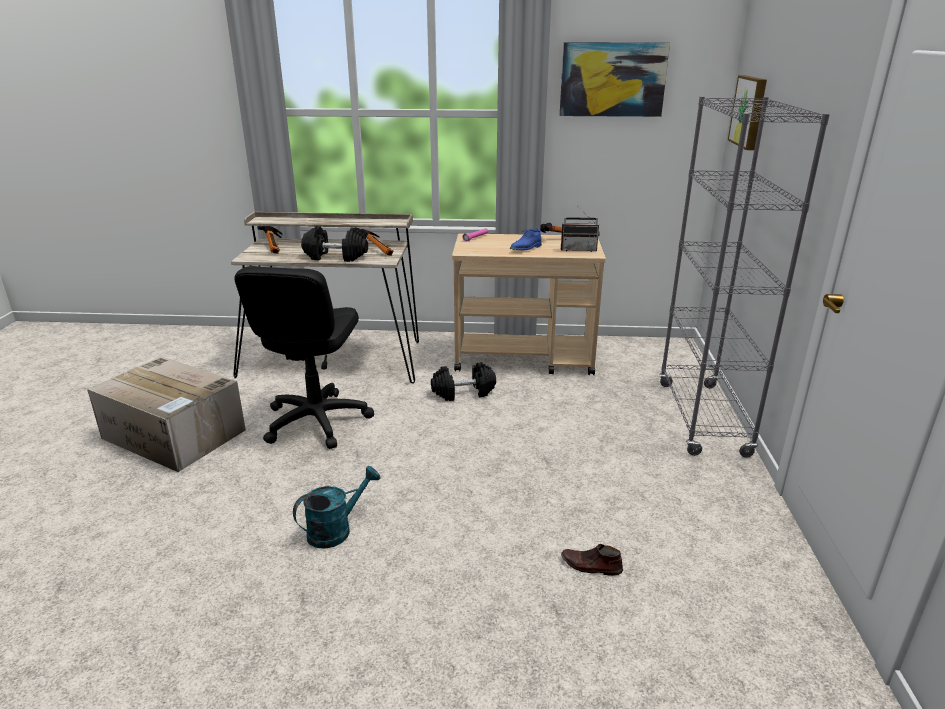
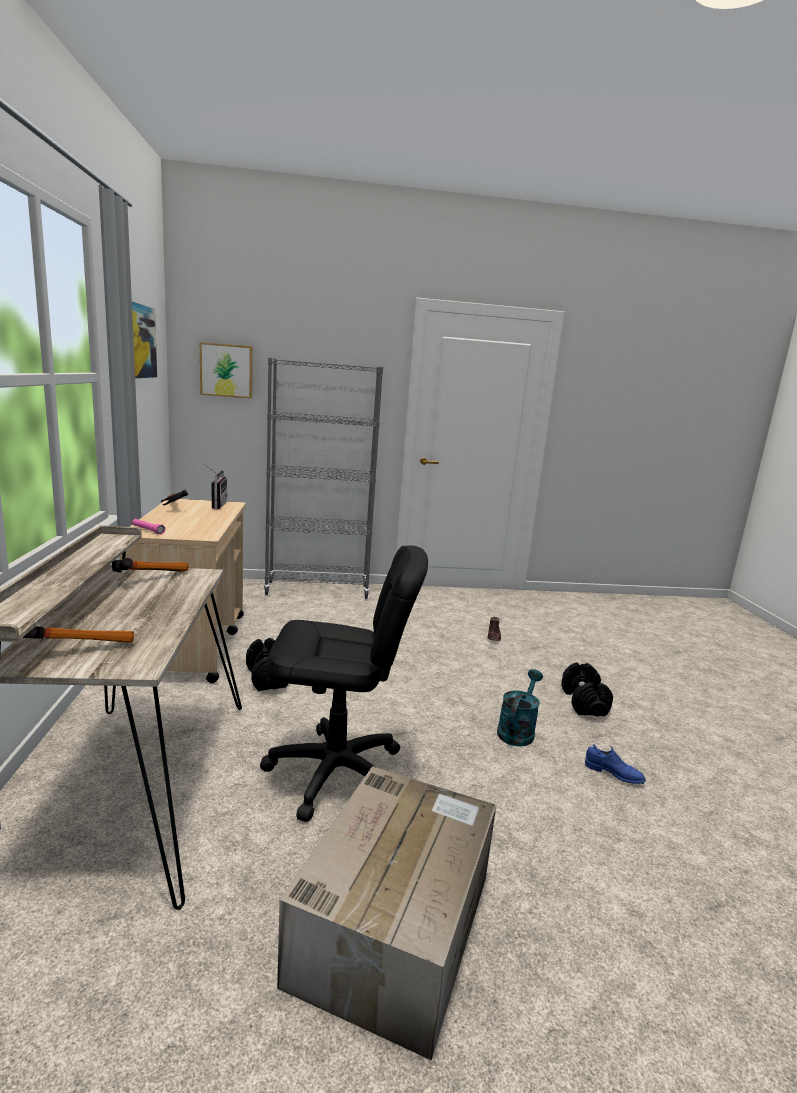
camera: 100 degrees left, 10 degrees down
turquoise watering can [293,466,380,549] -> turquoise watering can turned 75 degrees clockwise [497,669,543,746]
black dumbbell [301,226,368,262] -> black dumbbell moved to [561,662,613,716]
blue shoe [510,228,542,250] -> blue shoe moved to [585,744,646,784]

